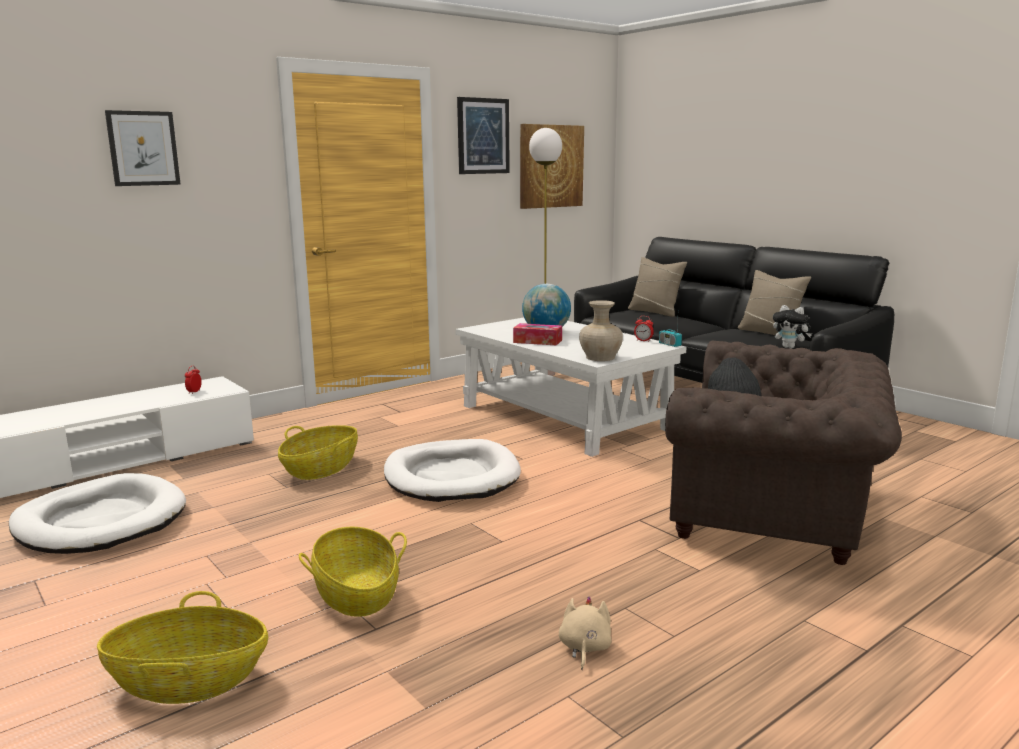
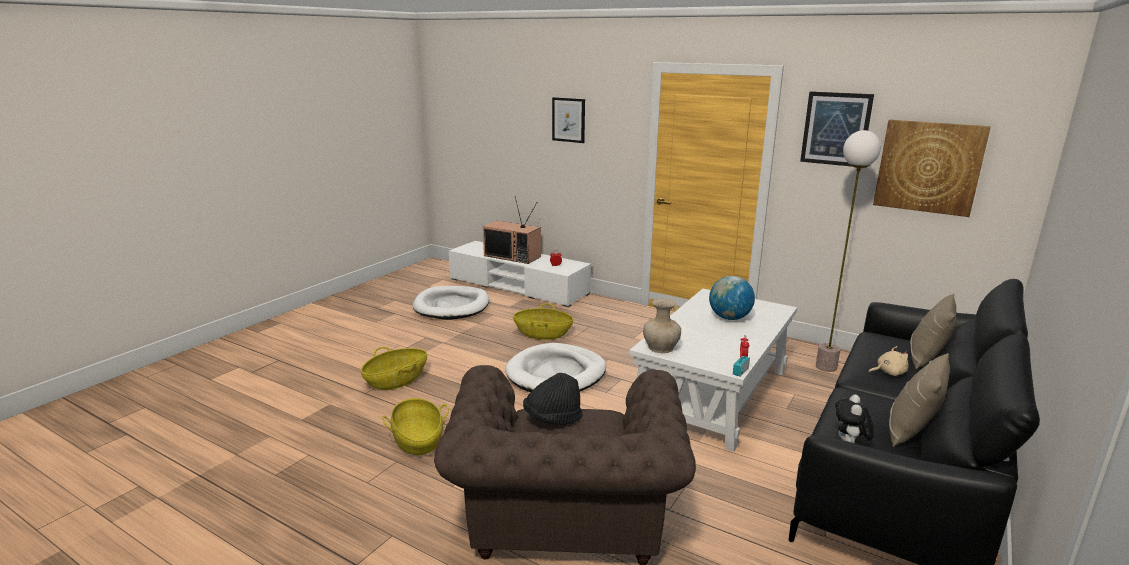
camera: 70 degrees right, 5 degrees up
basket [97,591,268,704] -> basket moved to [382,398,449,455]
tissue box [513,323,562,346] -> none
beige plush toy [559,596,612,670] -> beige plush toy moved to [869,346,909,376]
none -> television [483,197,541,264]

